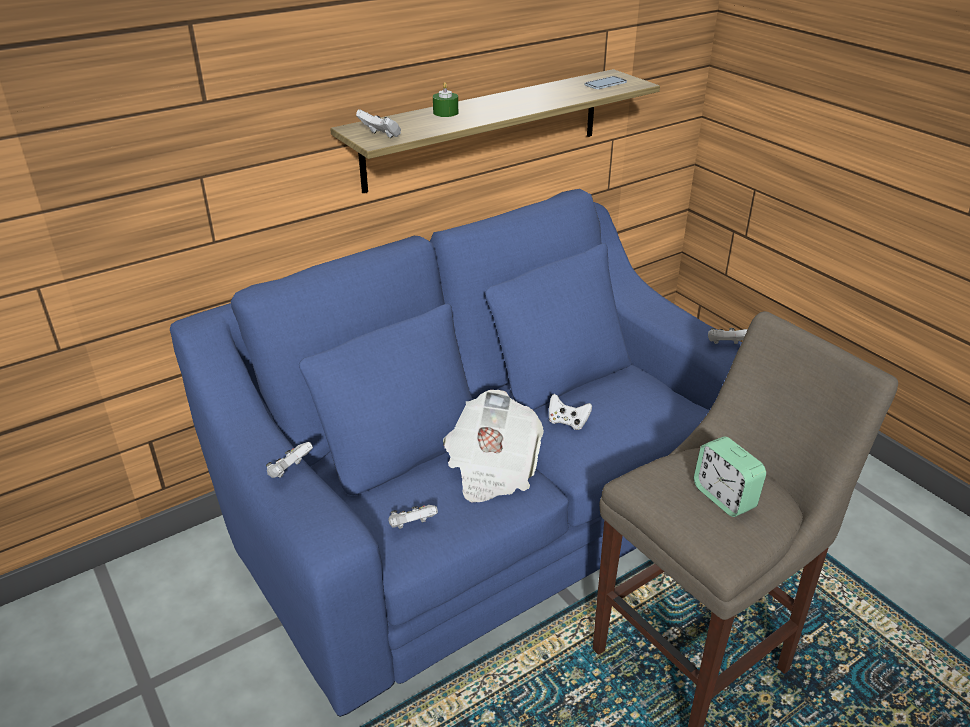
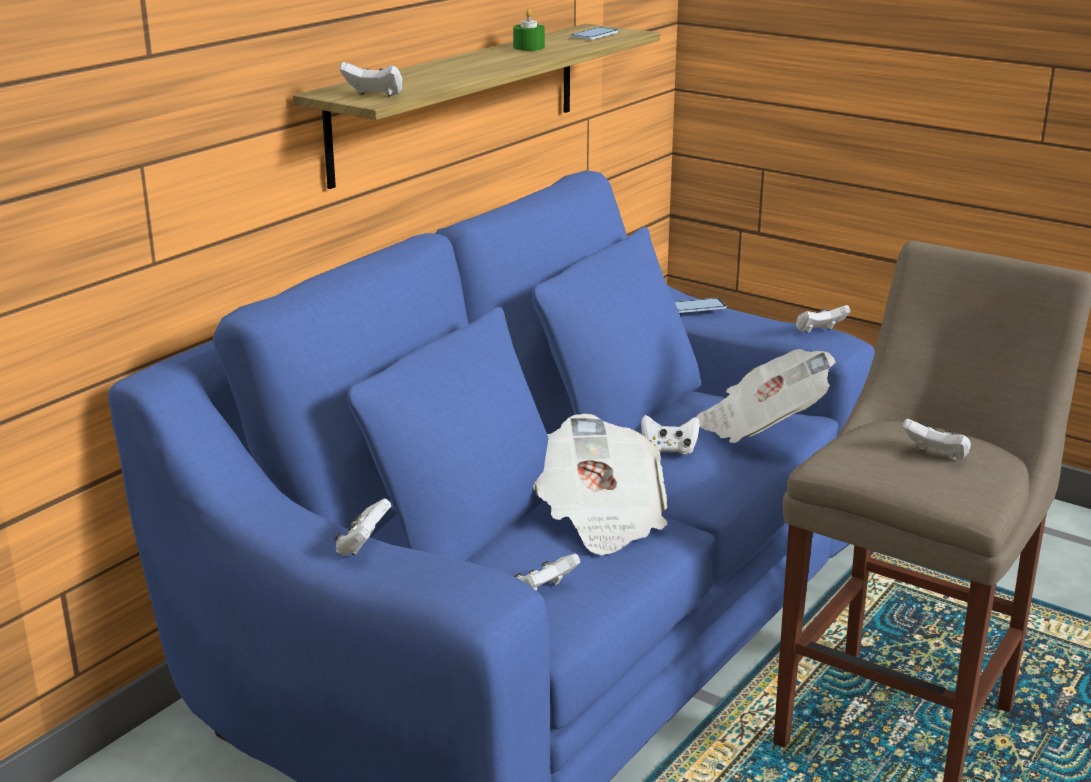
camera: 20 degrees left, 10 degrees down
green candle [433,82,458,117] -> green candle moved to [513,9,545,51]
alarm clock [694,436,766,517] -> white game controller [902,419,971,460]
none -> phone [674,298,727,313]
none -> newspaper [696,349,836,443]

